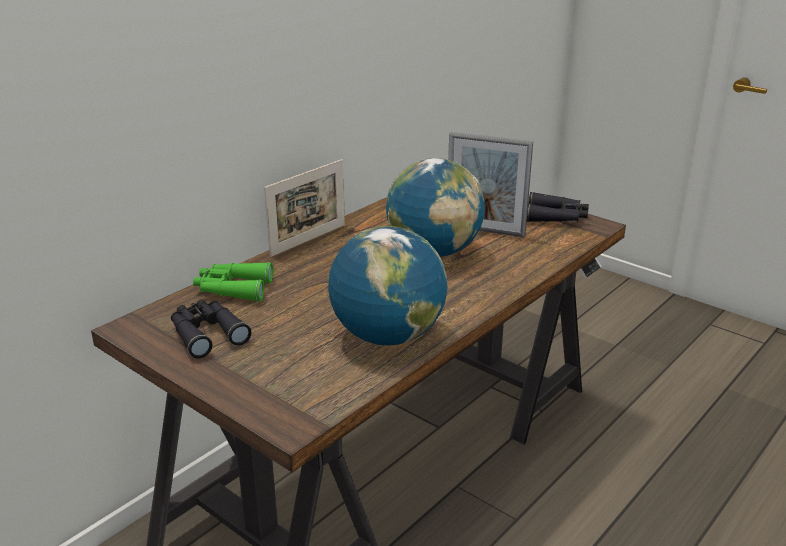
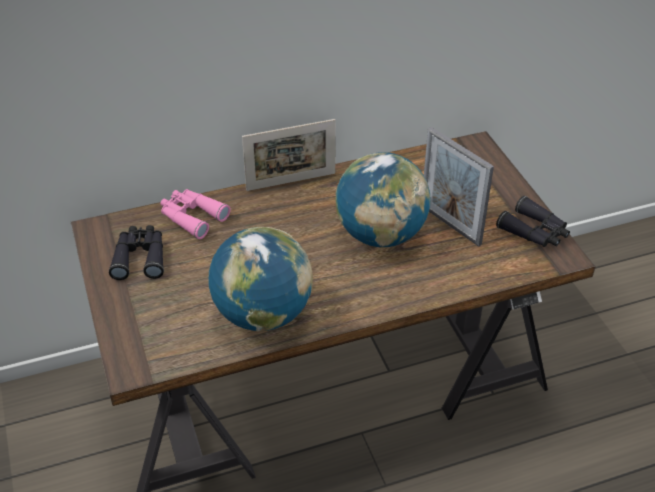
camera: 30 degrees right, 15 degrees up
green binoculars [193,262,273,302] -> pink binoculars [161,189,231,239]

